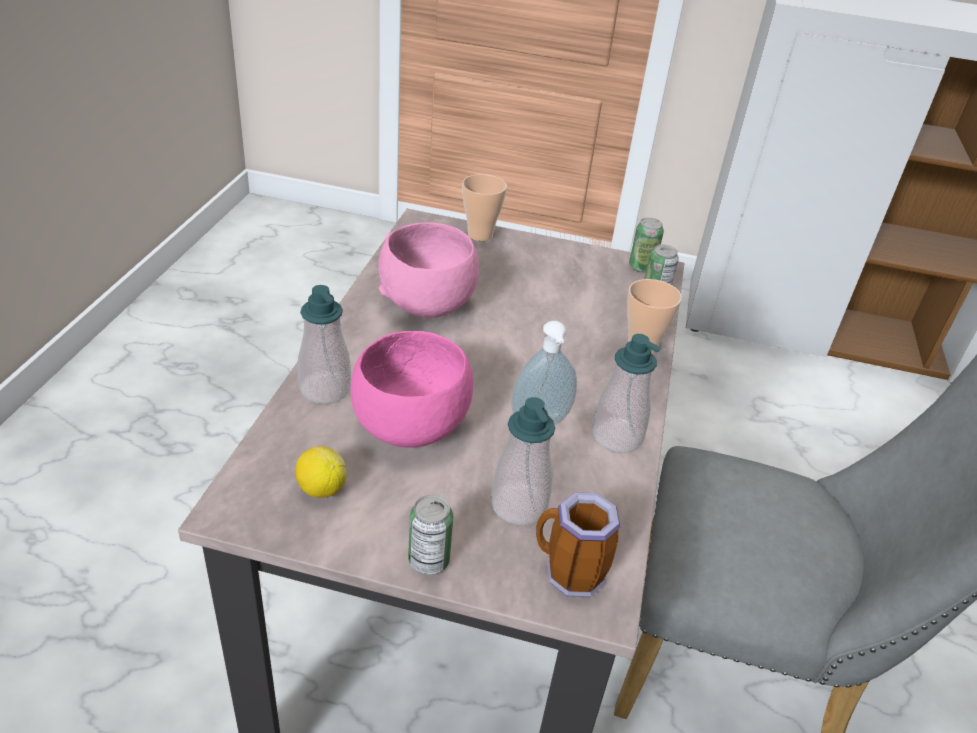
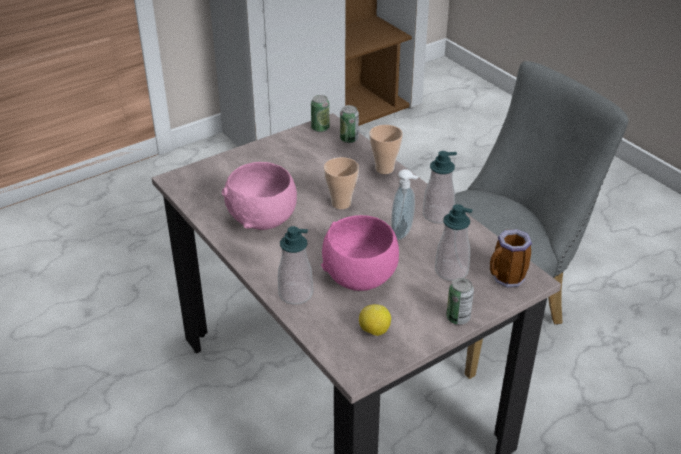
camera: 45 degrees left, 0 degrees up
cup [462,174,507,241] -> cup moved to [324,157,359,209]

